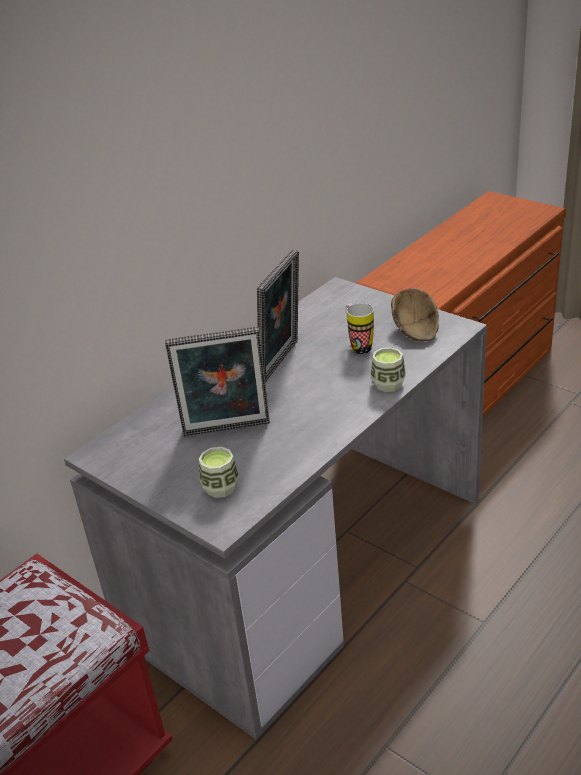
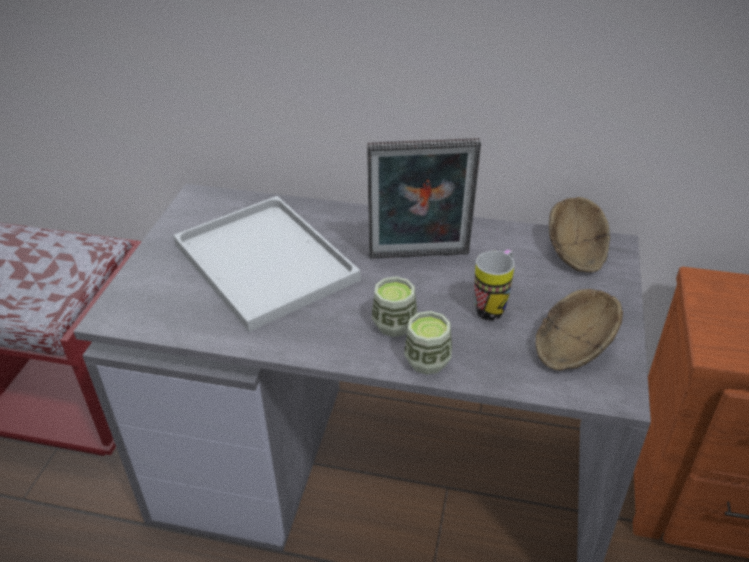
camera: 60 degrees right, 5 degrees up
picture frame [165,327,270,436] -> white tray [173,196,361,332]
cup [199,447,239,498] -> cup moved to [372,276,417,337]
none -> brown bowl [549,197,610,273]

